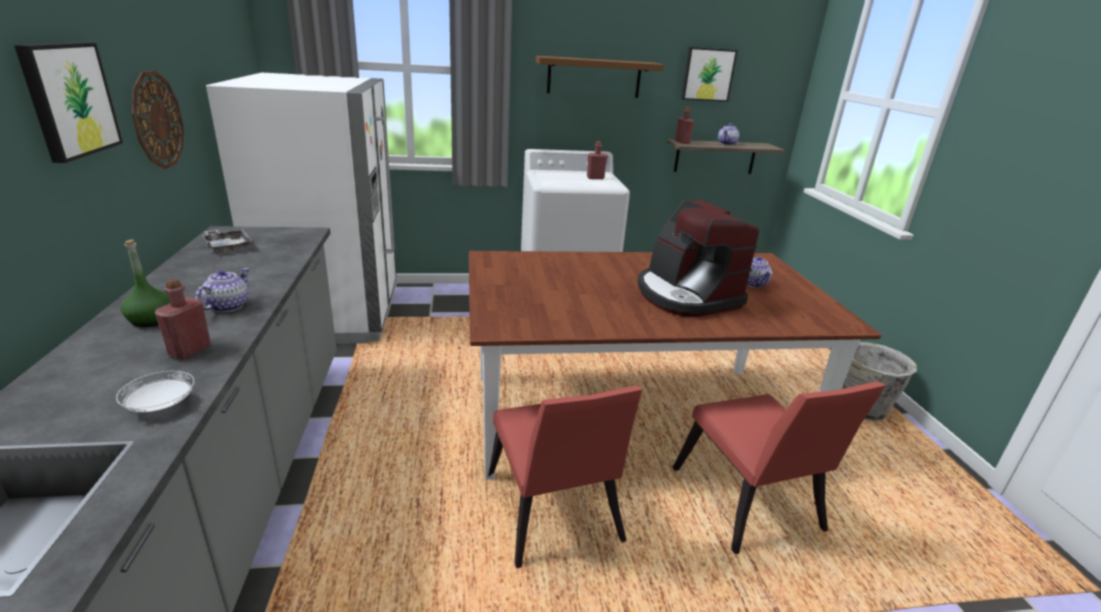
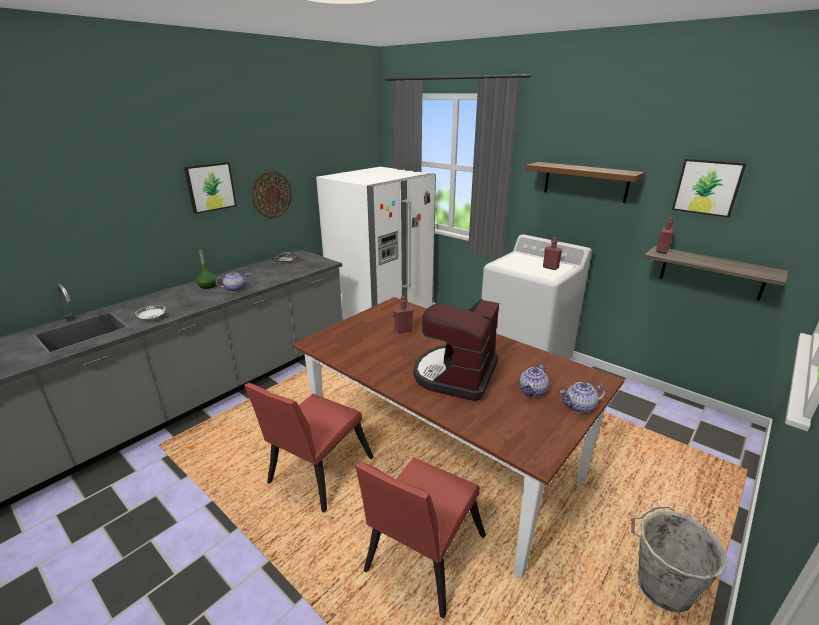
camera: 50 degrees right, 0 degrees up
red bottle [155,279,211,359] -> red bottle moved to [394,296,413,333]
teapot [718,123,739,145] -> teapot moved to [560,382,606,413]

